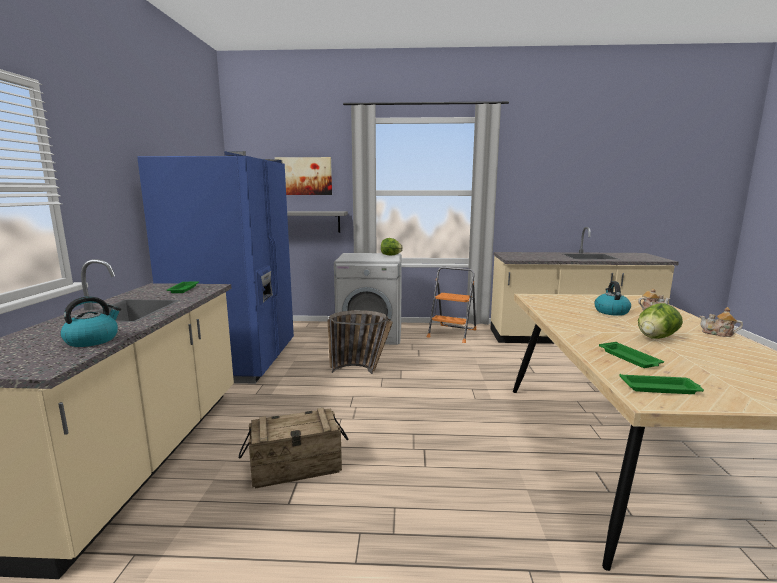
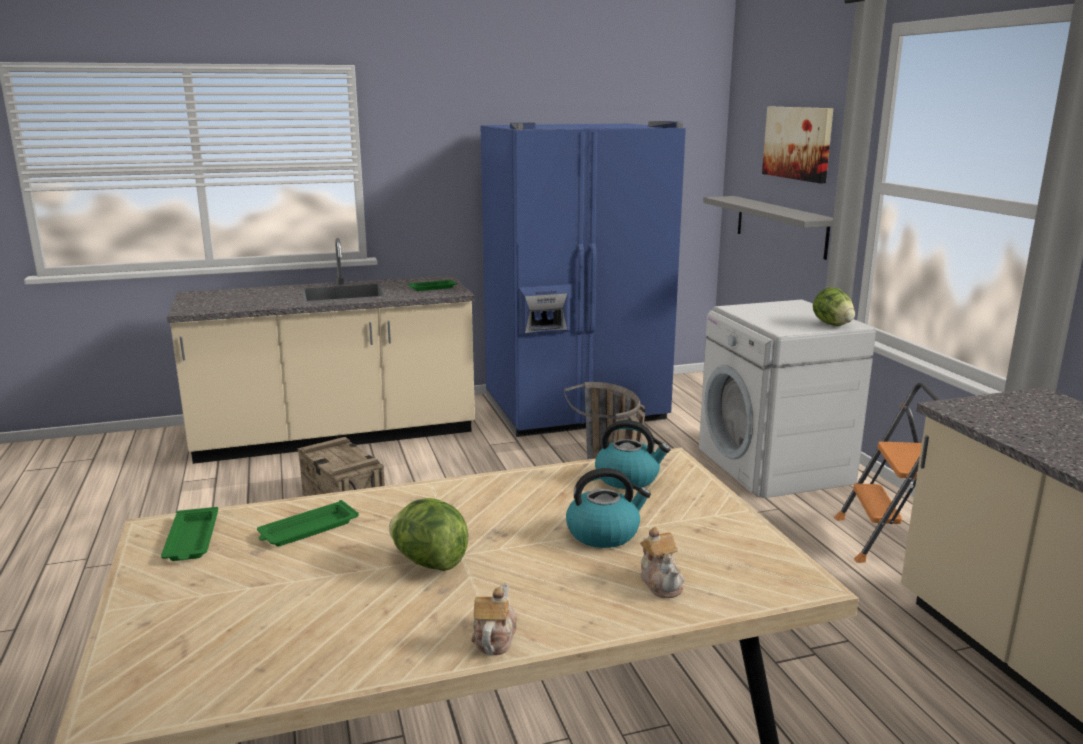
camera: 70 degrees right, 5 degrees up
kettle [60,296,121,347] -> kettle moved to [595,420,671,489]

